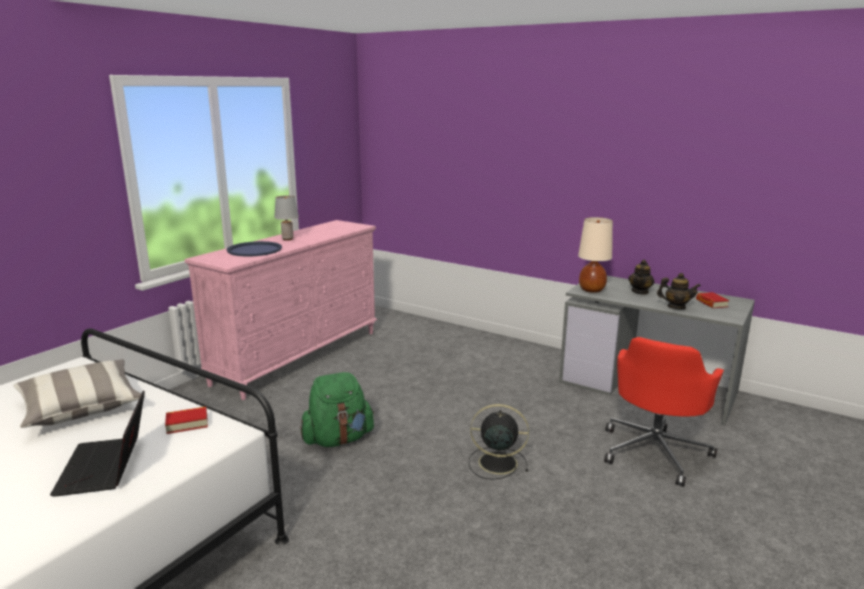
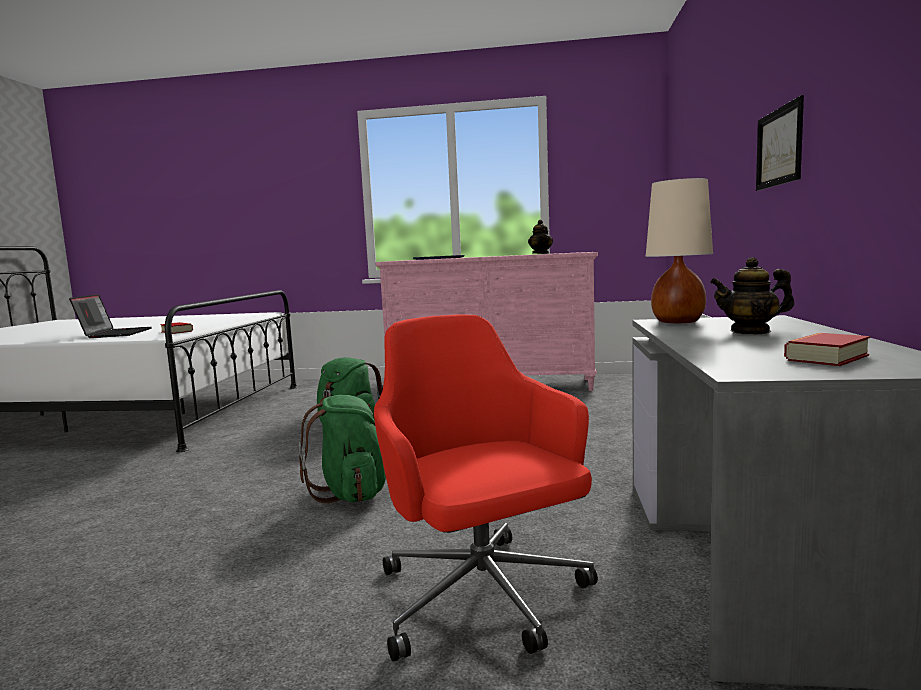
camera: 65 degrees right, 10 degrees down
pillow [13,359,141,428] -> none
laptop [50,390,145,497] -> laptop turned 120 degrees clockwise [69,294,152,338]
grey table lamp [274,195,299,240] -> none
black fan [469,404,529,480] -> green backpack [298,395,386,503]
red office chair [604,337,724,487] -> red office chair turned 60 degrees clockwise [374,314,598,662]
teapot [657,273,701,309] -> teapot moved to [528,220,553,254]
none -> picture [756,95,804,191]

